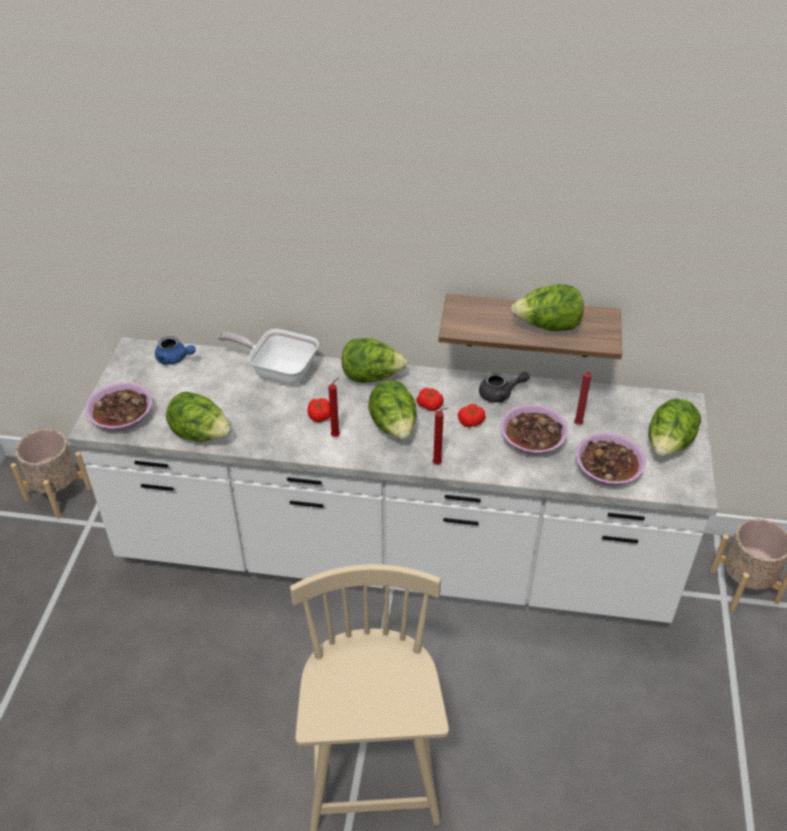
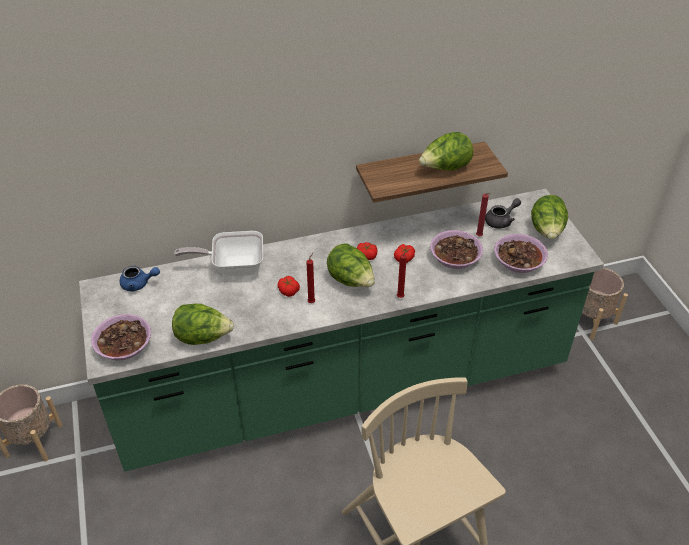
camera: 25 degrees left, 0 degrees up
white counter [68,337,718,623] -> green counter [79,189,604,471]
lettuce [342,338,407,383] -> none
grey teapot [479,372,530,403] -> grey teapot moved to [485,198,521,229]

